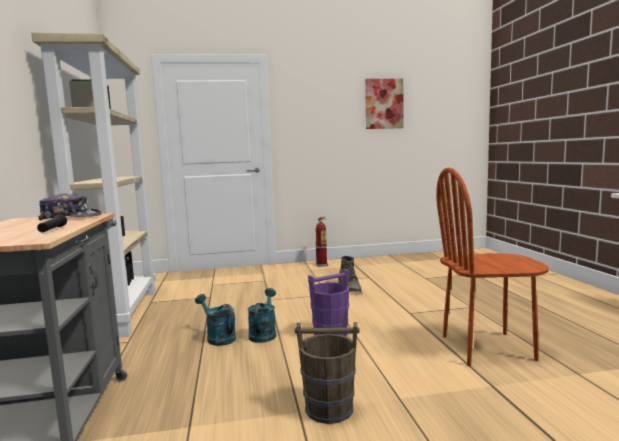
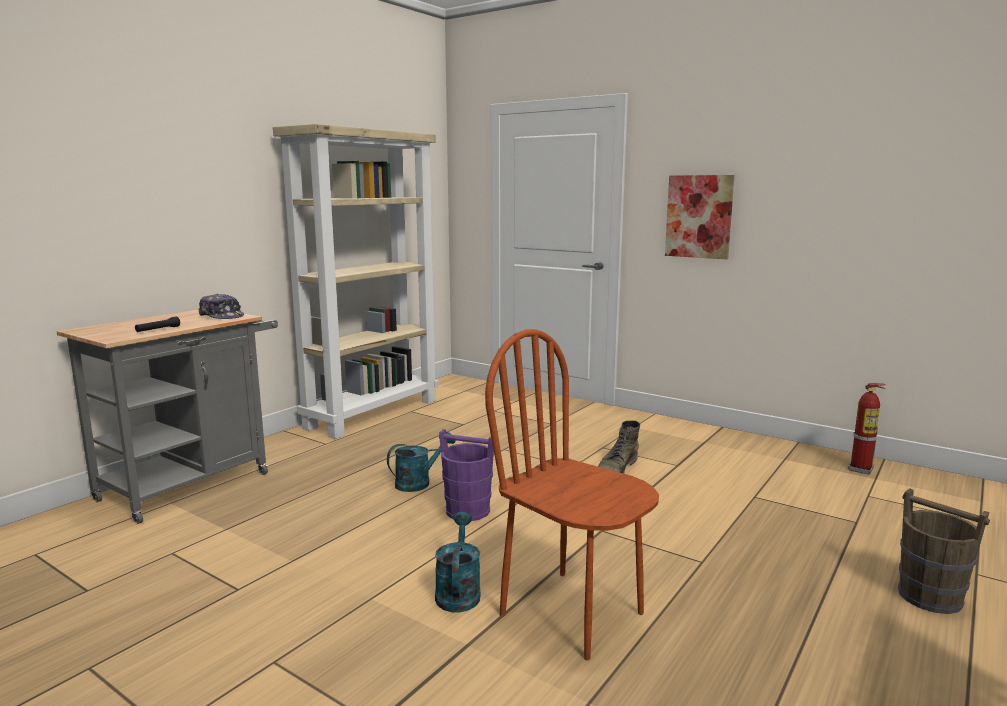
camera: 45 degrees right, 5 degrees up
turquoise watering can [195,294,236,346] -> turquoise watering can moved to [435,512,480,613]
brown bucket [295,322,360,424] -> brown bucket moved to [898,488,990,614]
fire extinguisher [316,217,328,267] -> fire extinguisher moved to [848,383,885,475]
picture [365,79,403,129] -> picture moved to [665,175,735,259]

